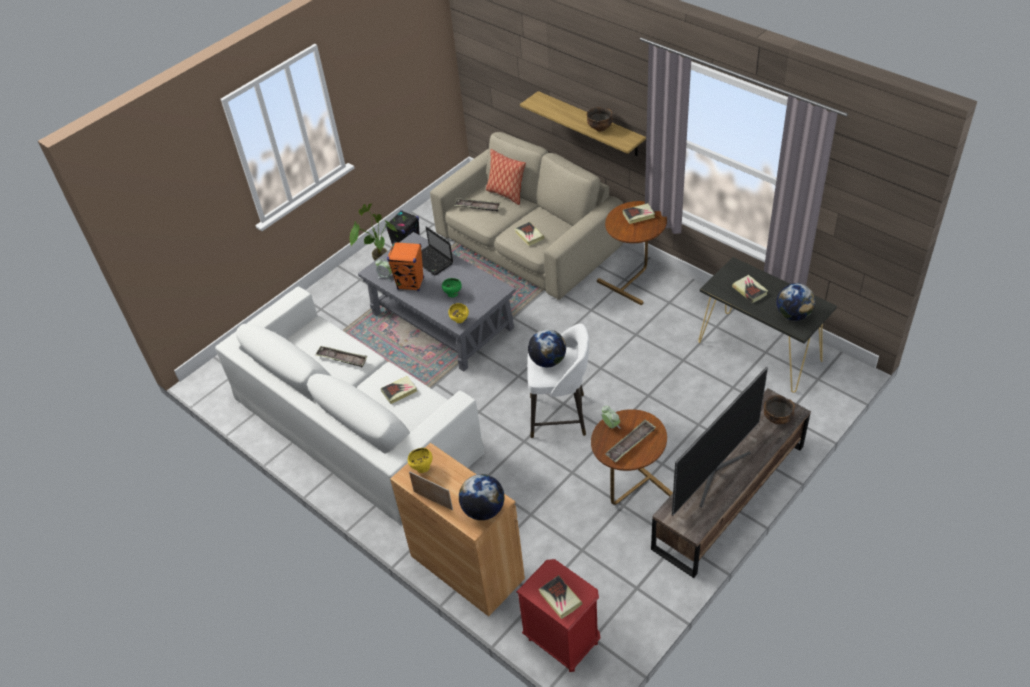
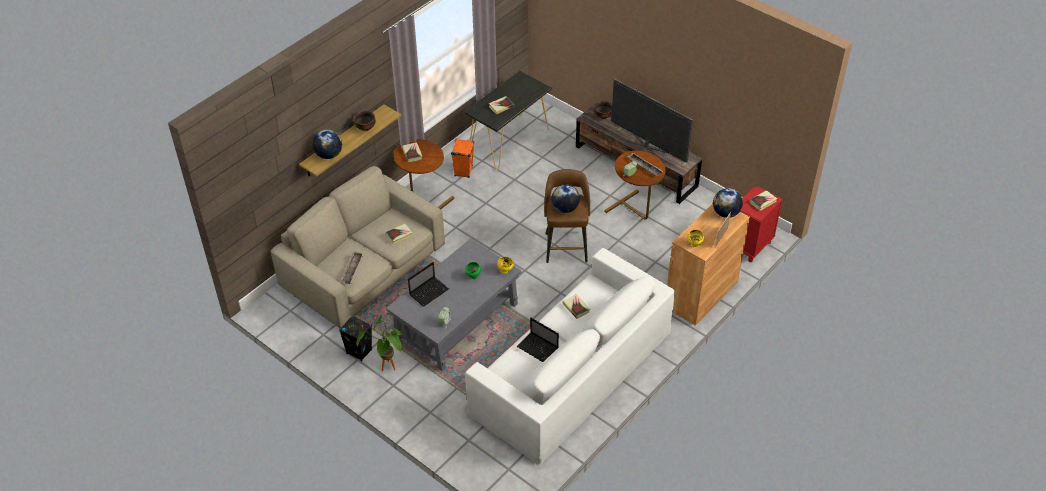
camera: 95 degrees left, 0 degrees up
tray [315,346,368,367] -> laptop [517,318,559,362]
orange speaker [387,242,424,291] -> orange speaker moved to [451,139,474,178]
pillow [486,149,526,205] -> none
white stool [527,324,589,438] -> brown stool [544,169,590,263]
globe [776,283,815,321] -> globe moved to [312,130,342,159]

